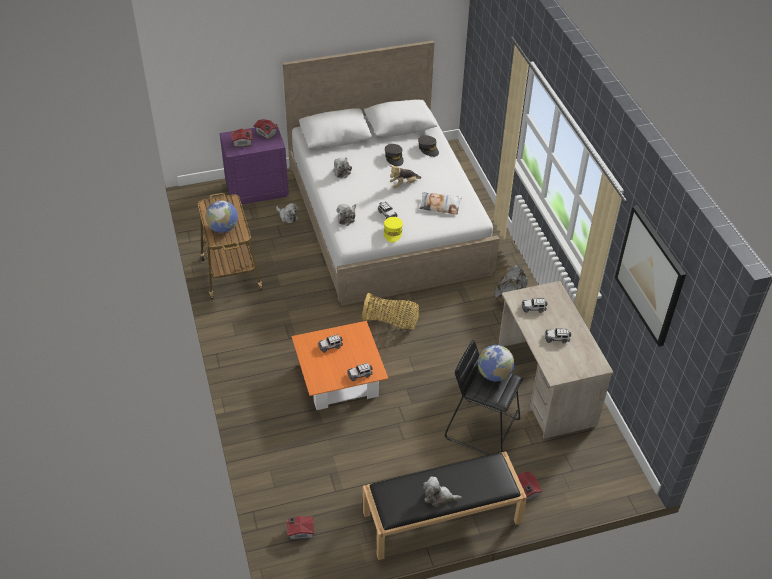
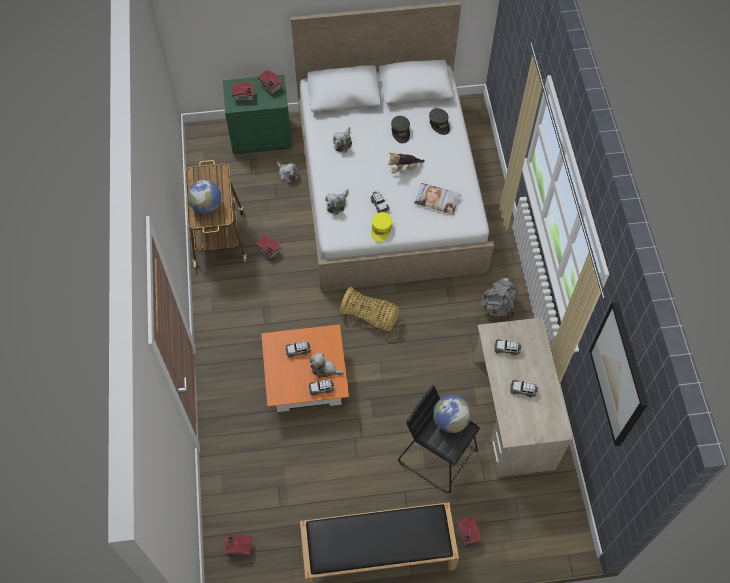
camera: 10 degrees right, 15 degrees up
purple nightstand [220,124,289,205] -> green nightstand [223,75,292,154]
plush toy [423,477,462,507] -> plush toy moved to [310,352,344,378]
none -> toy house [255,234,281,260]

